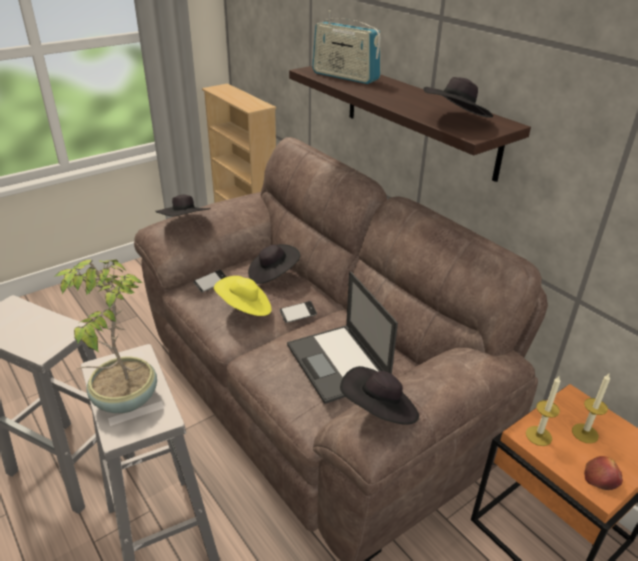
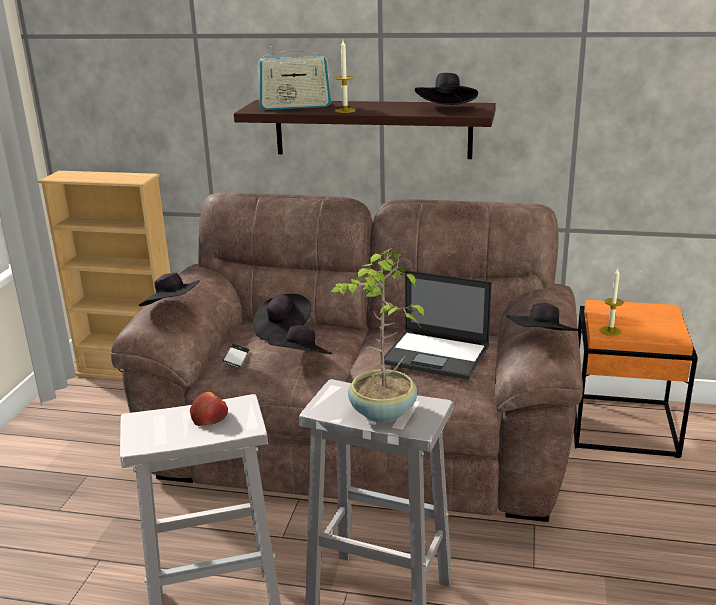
camera: 40 degrees left, 10 degrees down
yellow hat [214,276,271,316] -> black hat [267,325,332,354]
phone [280,301,317,323] -> none
candle [572,374,610,443] -> candle moved to [335,41,356,113]
apple [584,456,623,490] -> apple moved to [190,392,228,426]

